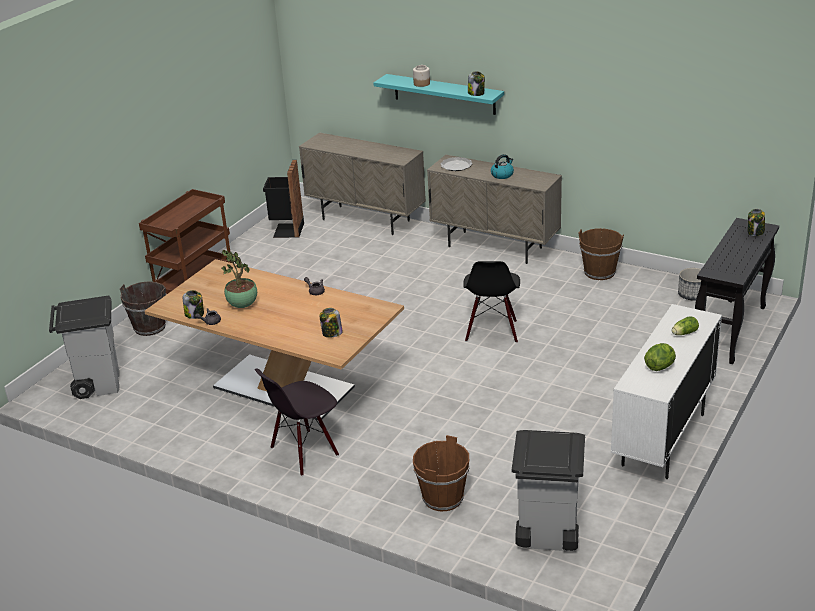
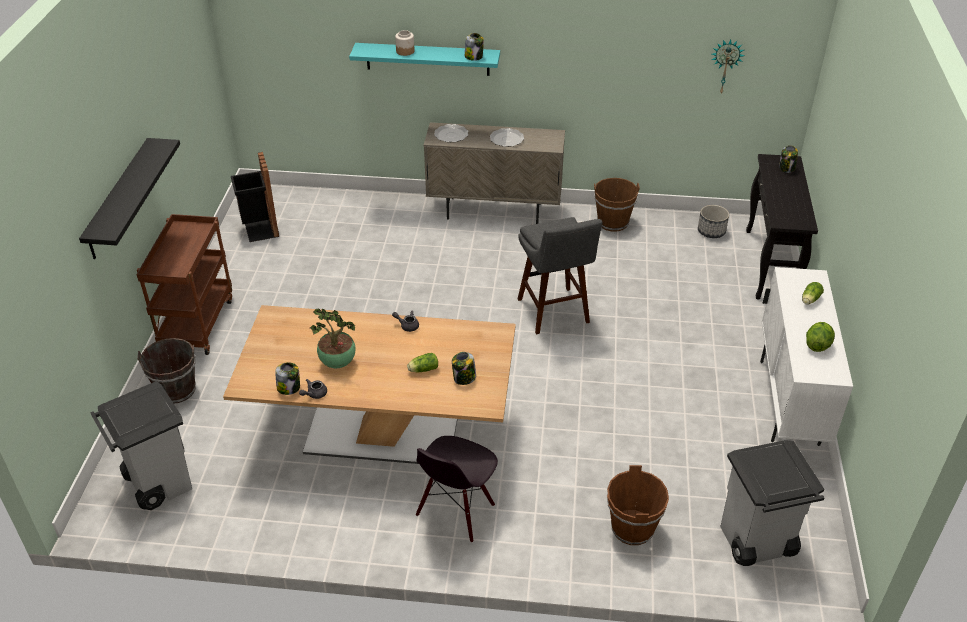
camera: 25 degrees left, 10 degrees up
beige cabinet [299,132,426,235] -> none
black chair [463,261,520,343] -> grey stool [518,217,602,335]
kettle [491,154,514,179] -> plate [490,128,524,147]
none -> black shelf [79,138,180,259]
none -> lettuce [407,353,438,372]
none -> wall clock [712,39,745,93]

